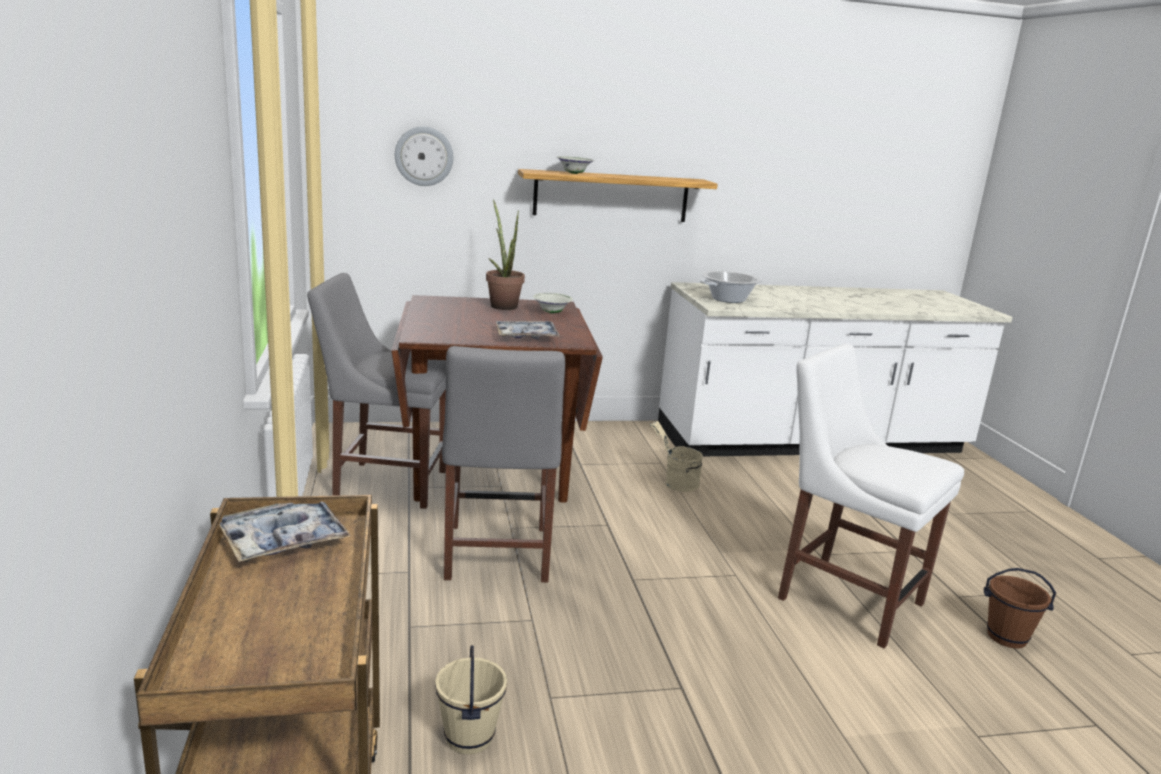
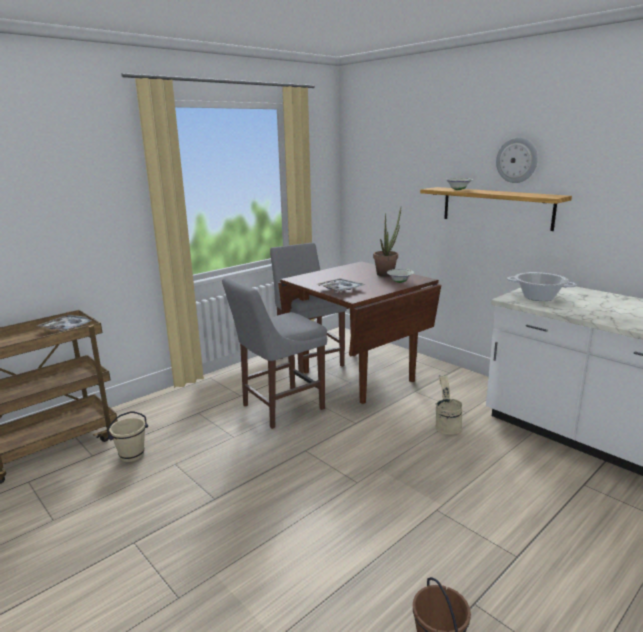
camera: 60 degrees right, 0 degrees up
wall clock [395,126,453,186] -> wall clock moved to [496,138,538,183]
white chair [778,344,964,648] -> none

